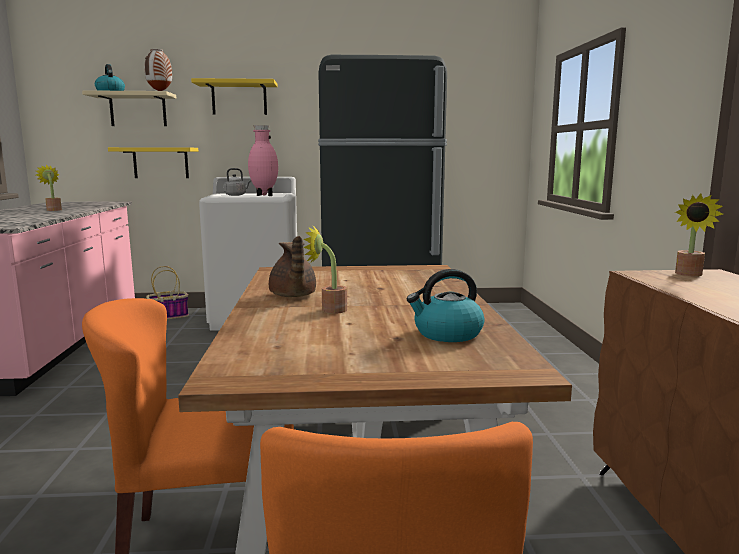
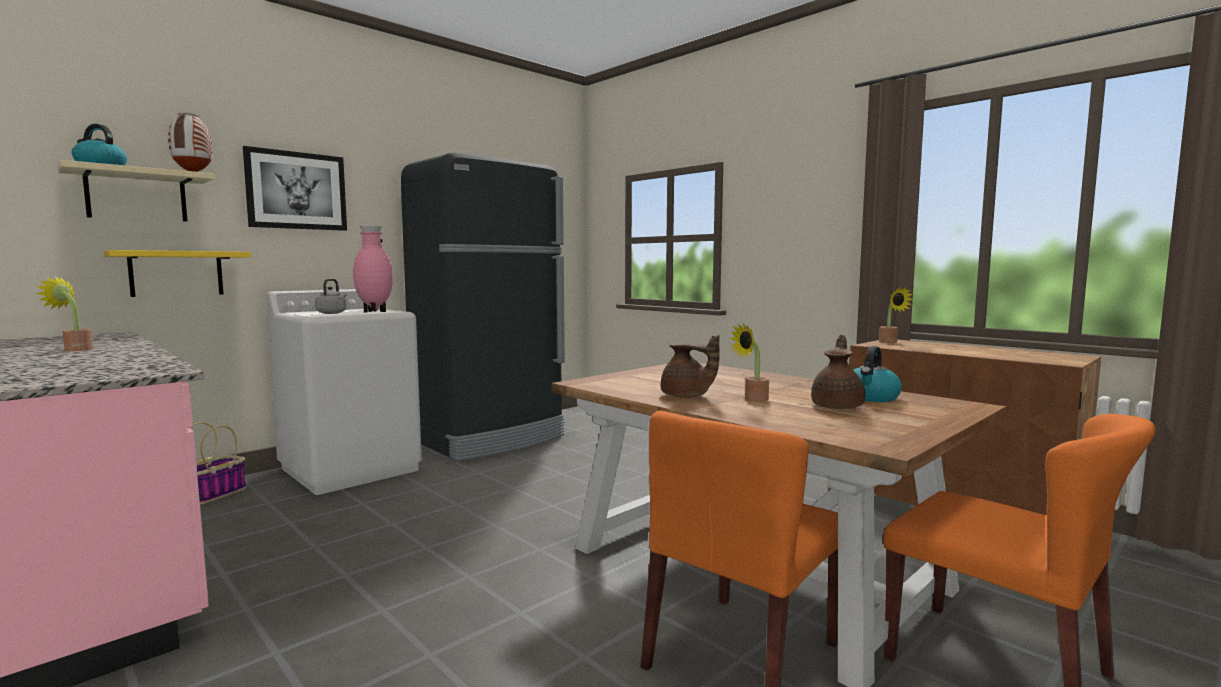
camera: 40 degrees left, 5 degrees down
yellow shelf [191,78,277,115] -> picture [243,146,347,231]
none -> brown teapot [811,335,865,409]

